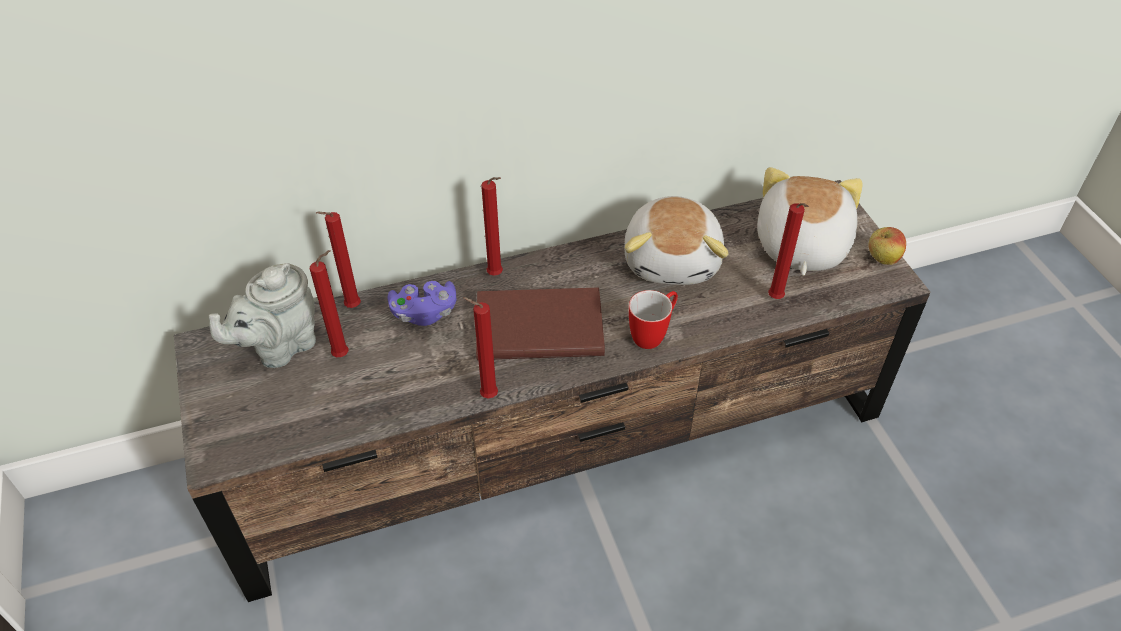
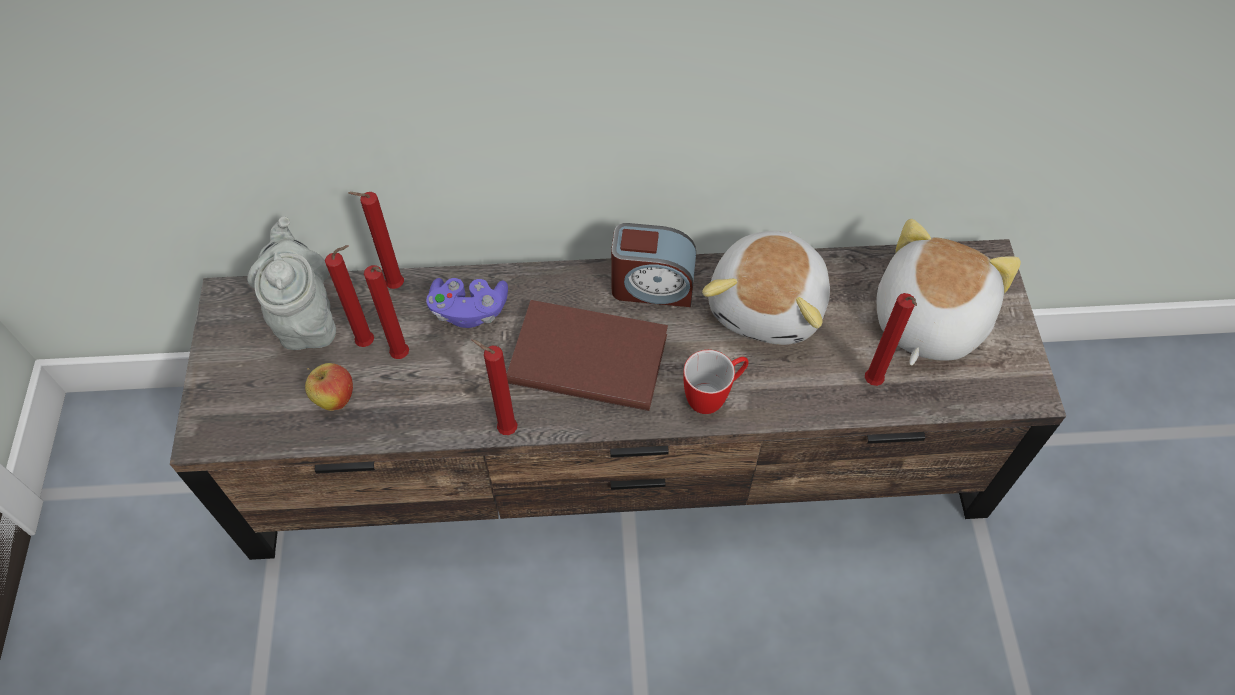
camera: 15 degrees right, 10 degrees up
grey teapot [209,263,316,368] -> grey teapot turned 105 degrees clockwise [247,217,336,350]
red candle [481,177,503,275] -> red candle moved to [364,265,409,359]
apple [869,227,906,265] -> apple moved to [305,363,353,411]
none -> alarm clock [611,223,696,307]

